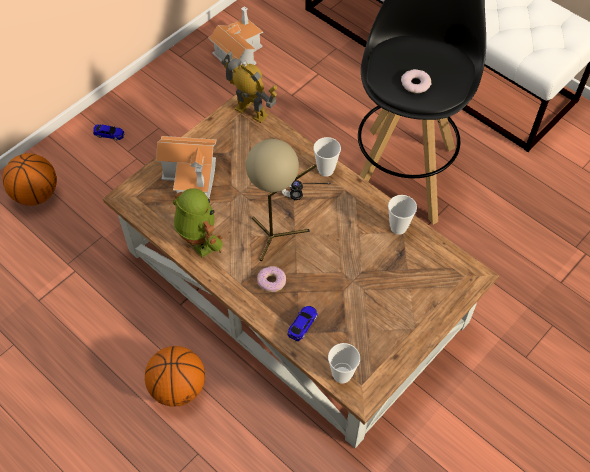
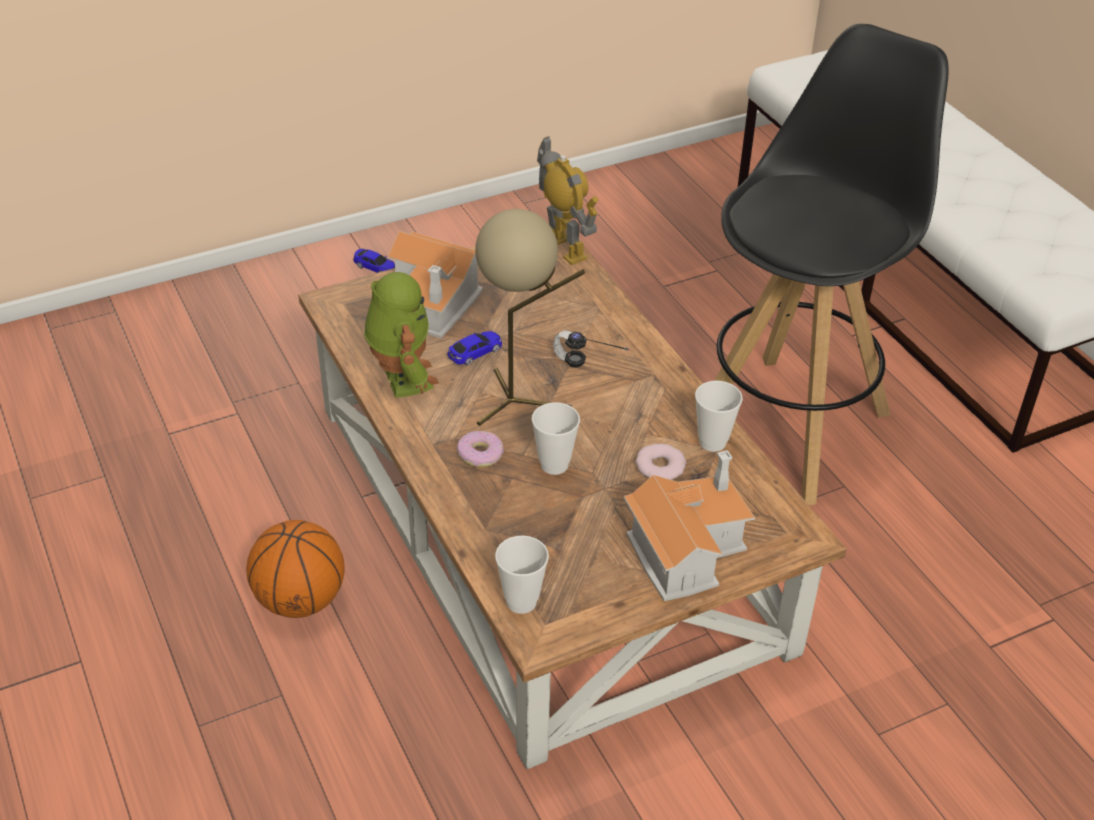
camera: 20 degrees right, 15 degrees down
basketball [2,153,57,206] -> none
toy house [208,6,263,72] -> toy house moved to [624,450,755,601]
toy car [287,306,318,341] -> toy car moved to [447,331,502,365]
cup [313,137,341,177] -> cup moved to [532,402,580,475]
donut [401,69,431,93] -> donut moved to [636,444,686,480]

